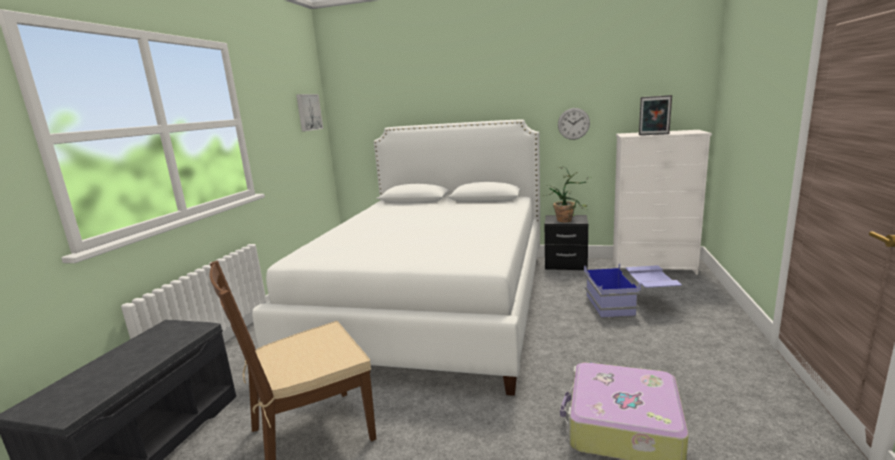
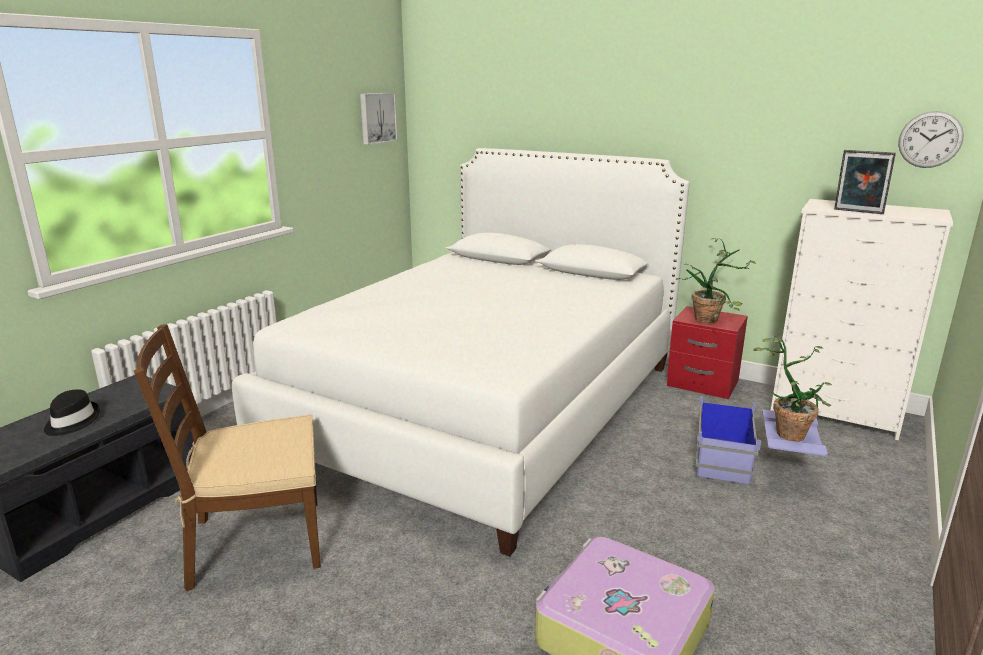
camera: 15 degrees right, 5 degrees up
black nightstand [545,215,588,270] -> red nightstand [667,306,748,399]
wall clock [558,108,590,140] -> wall clock moved to [898,111,964,168]
none -> black hat [44,389,100,436]
none -> potted plant [753,336,832,442]

